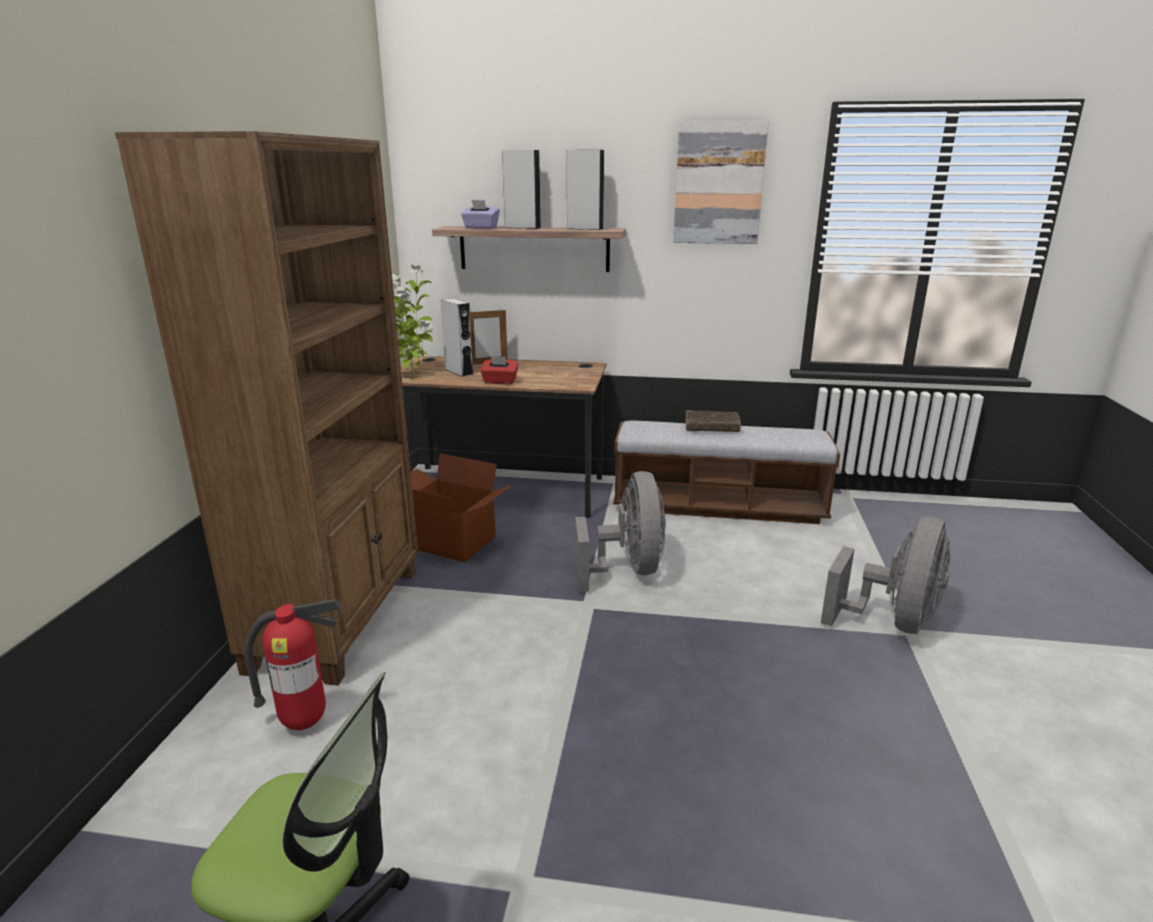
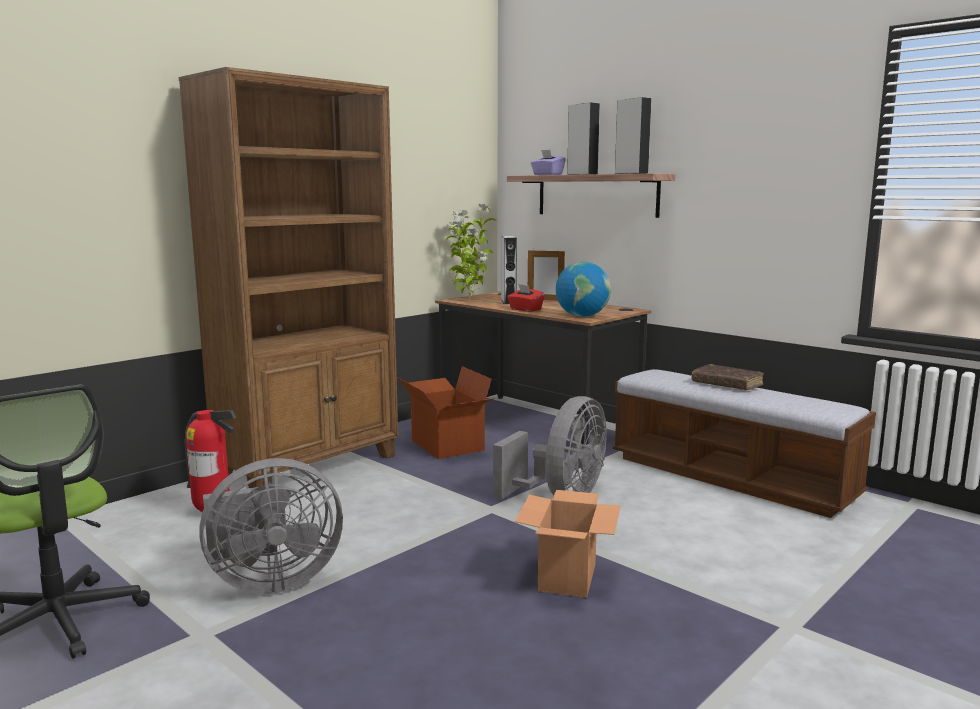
camera: 35 degrees right, 10 degrees down
picture [673,121,769,244] -> none
grey fan [821,516,950,634] -> grey fan moved to [199,458,343,594]
none -> cardboard box [515,490,621,598]
none -> globe [556,262,611,317]

